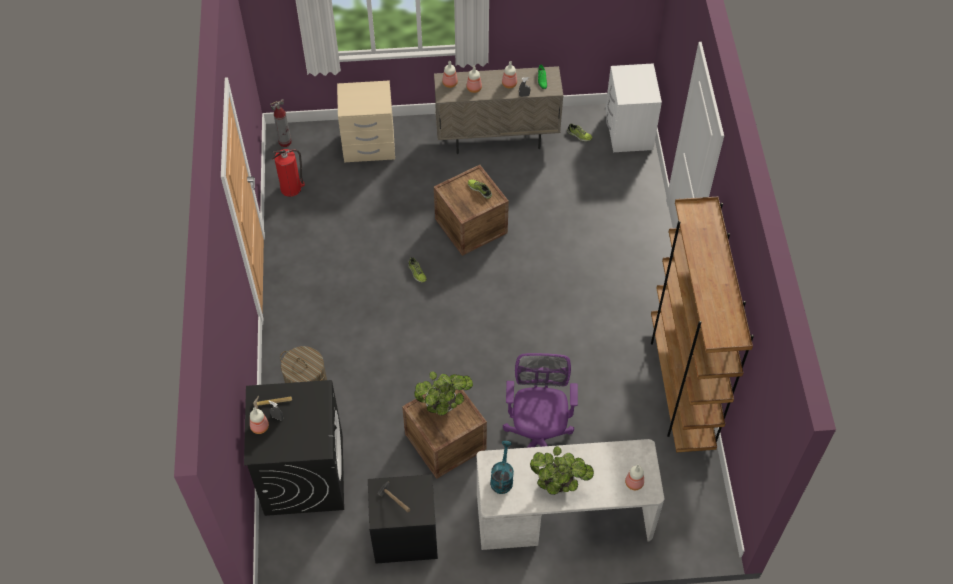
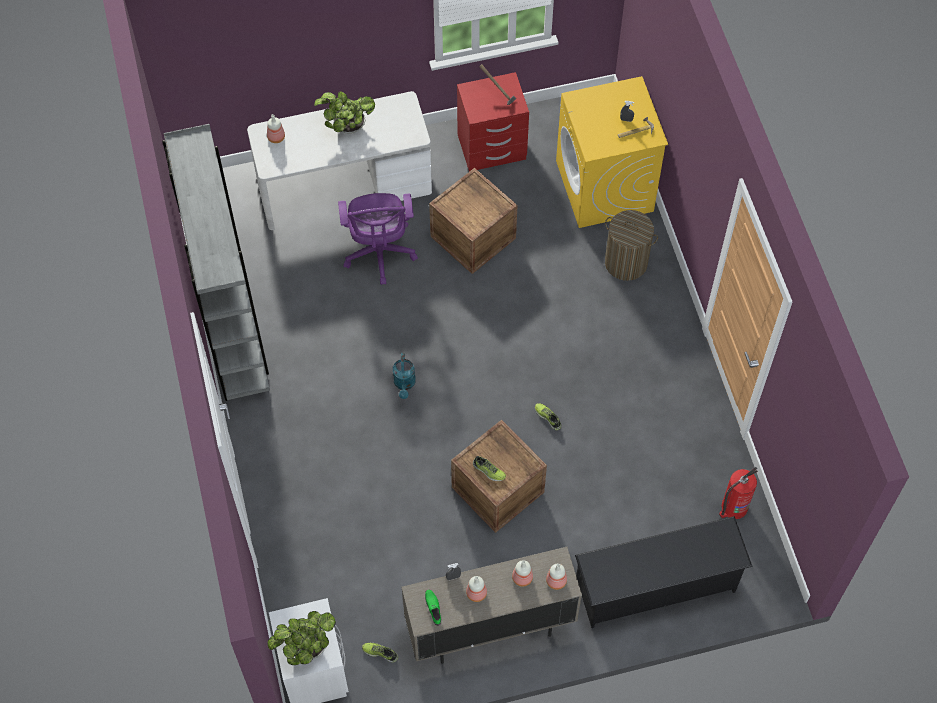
camera: 170 degrees right, 5 degrees up
black washing machine [244,380,344,516] -> yellow washing machine [556,76,668,228]
bottle [250,408,269,434] -> none
fire extinguisher [270,99,292,147] -> none
beige nightstand [337,80,395,162] -> black shoe rack [575,516,753,628]
black nightstand [368,474,438,564] -> red nightstand [457,72,529,172]
potted plant [414,371,473,415] -> potted plant moved to [267,611,336,665]
turquoise watering can [490,441,514,494] -> turquoise watering can moved to [393,353,416,399]
brown bookcase [651,196,754,452] -> grey bookcase [162,124,270,401]

